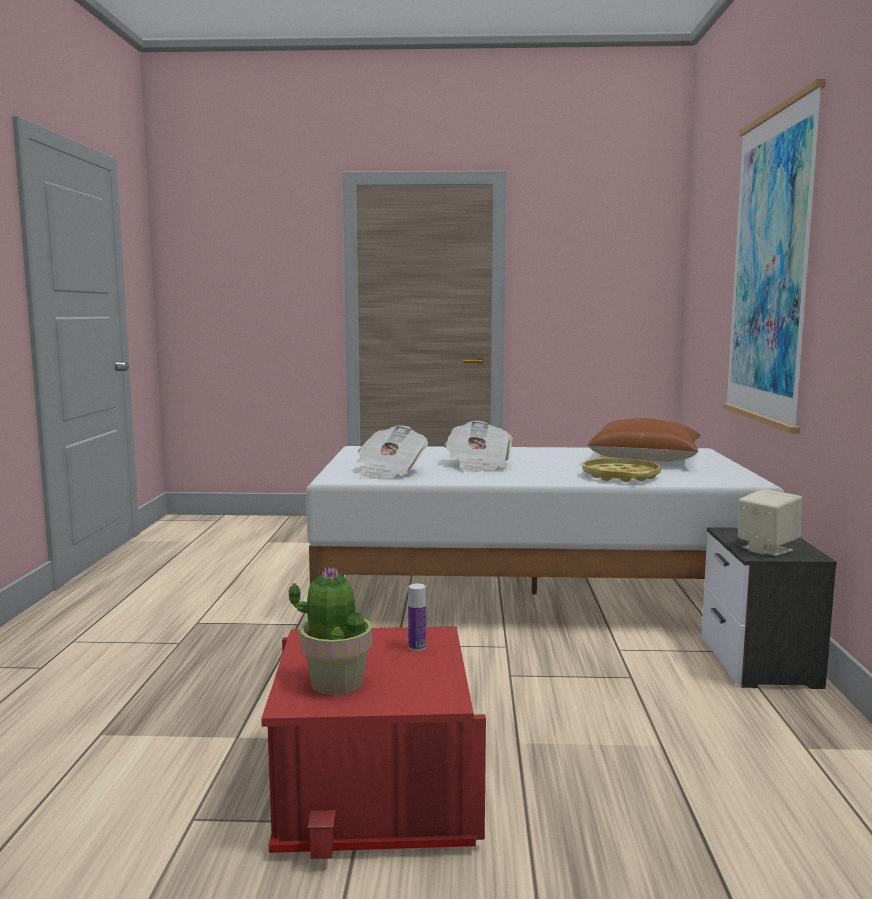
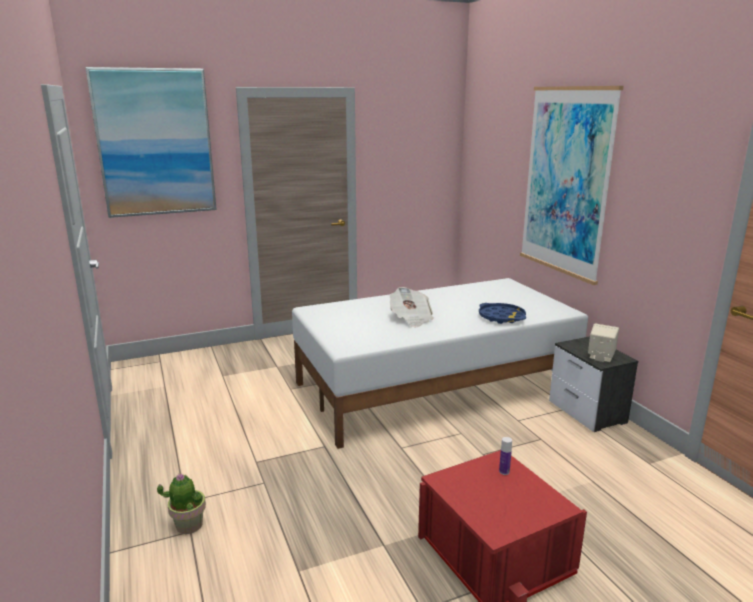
camera: 25 degrees left, 10 degrees up
potted plant [289,567,372,695] -> potted plant moved to [157,474,206,534]
newspaper [357,425,428,479] -> none
yellow tray [582,457,661,482] -> blue tray [479,303,526,324]
brown pillow [587,418,701,462] -> none
none -> picture [85,67,217,218]

